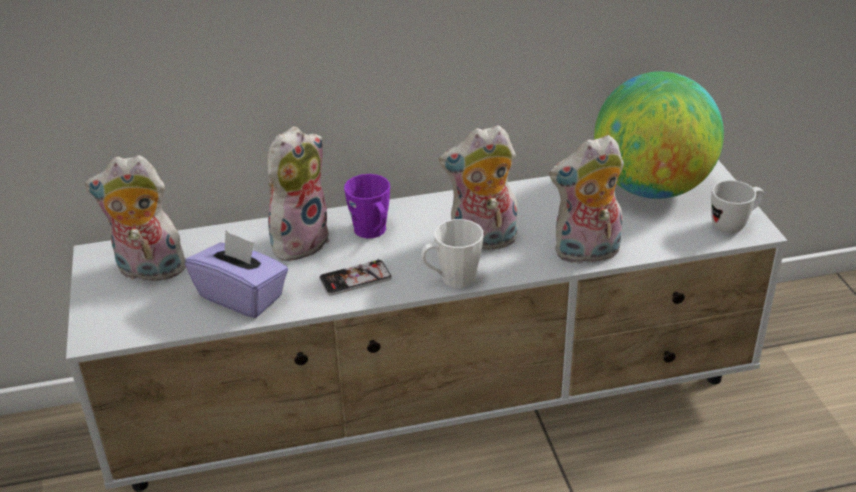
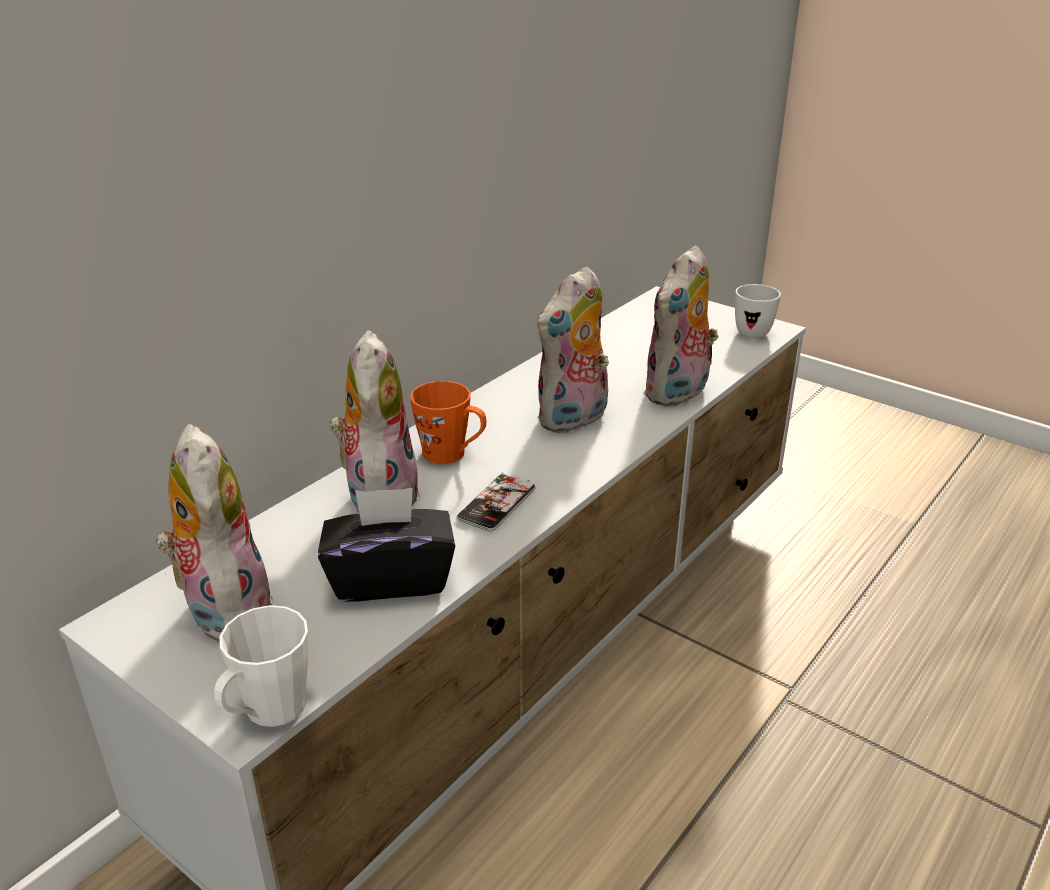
camera: 40 degrees left, 5 degrees down
plush toy [85,155,186,285] -> plush toy turned 105 degrees clockwise [155,424,273,641]
purple tissue box [185,231,288,318] -> black tissue box [318,488,455,602]
purple mug [344,174,390,238] -> orange mug [410,381,487,464]
white mug [421,219,483,288] -> white mug moved to [214,605,309,727]
globe [594,71,724,199] -> none

